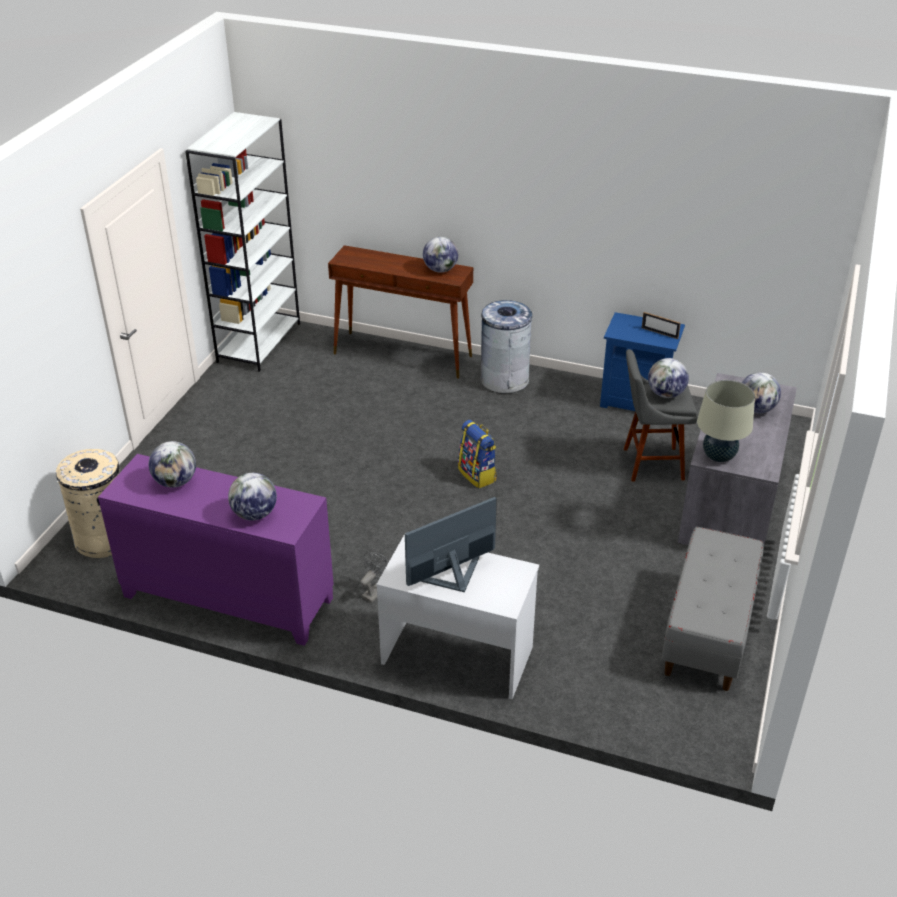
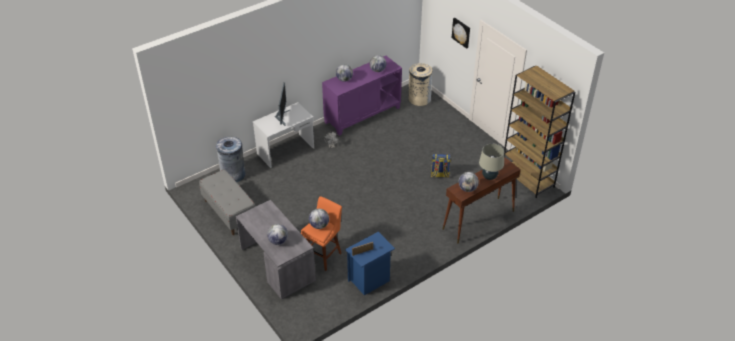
camera: 125 degrees right, 5 degrees up
white bookcase [185,112,300,372] -> brown bookcase [504,65,575,198]
backpack [458,420,497,488] -> backpack moved to [431,154,451,178]
grey trash can [481,300,534,393] -> grey trash can moved to [216,136,245,182]
grey stool [624,349,697,481] -> orange stool [301,196,342,271]
beige table lamp [697,380,755,462] -> beige table lamp moved to [479,143,504,180]
none -> picture [452,18,470,49]

